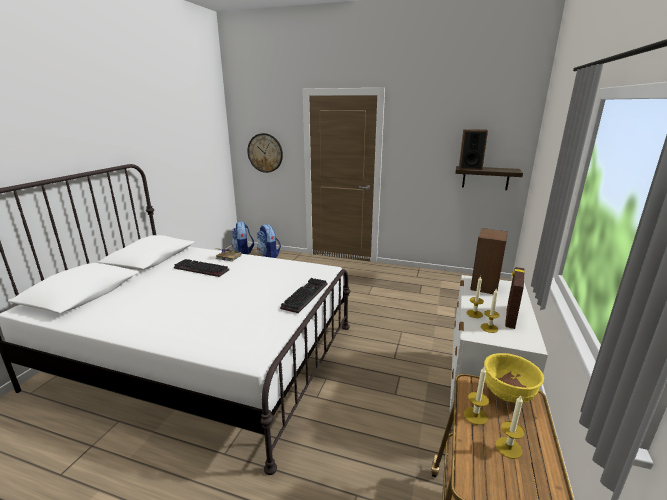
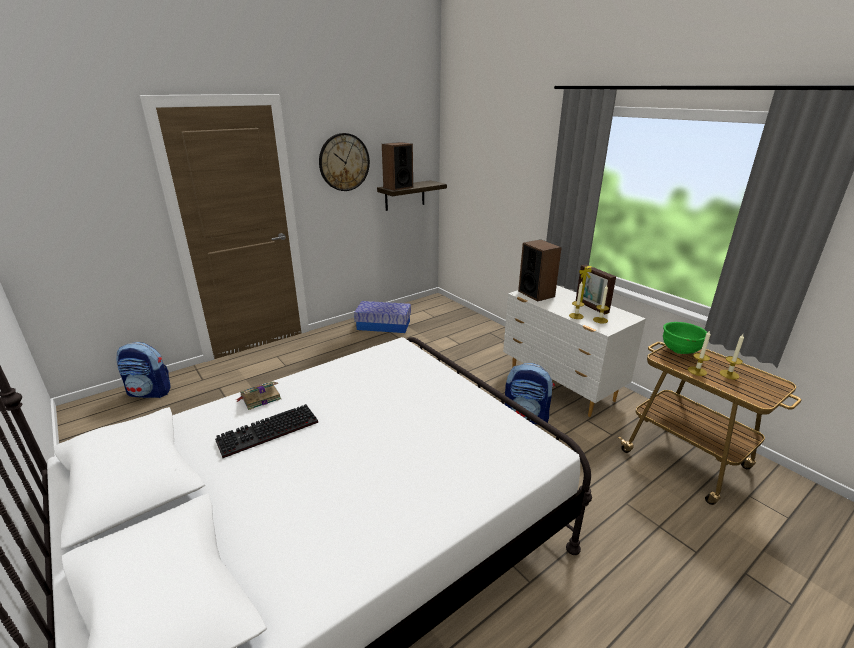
camera: 55 degrees left, 5 degrees up
backpack [231,221,254,255] -> backpack moved to [504,363,555,425]
wall clock [247,133,283,173] -> wall clock moved to [319,133,370,191]
keyboard [280,278,327,313] -> none
yellow bowl [484,353,544,403] -> green bowl [663,322,708,354]
none -> storage box [354,301,411,333]

